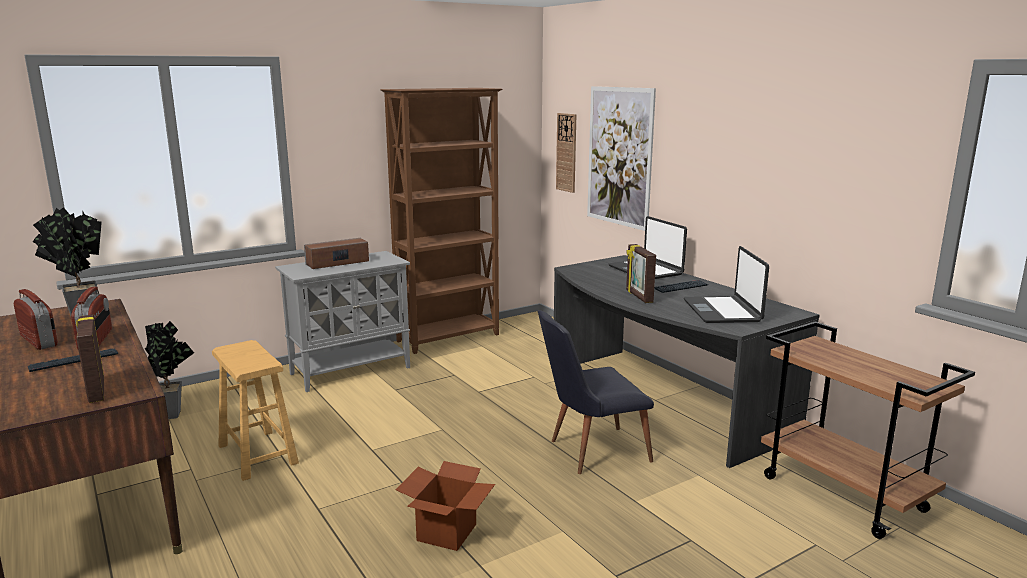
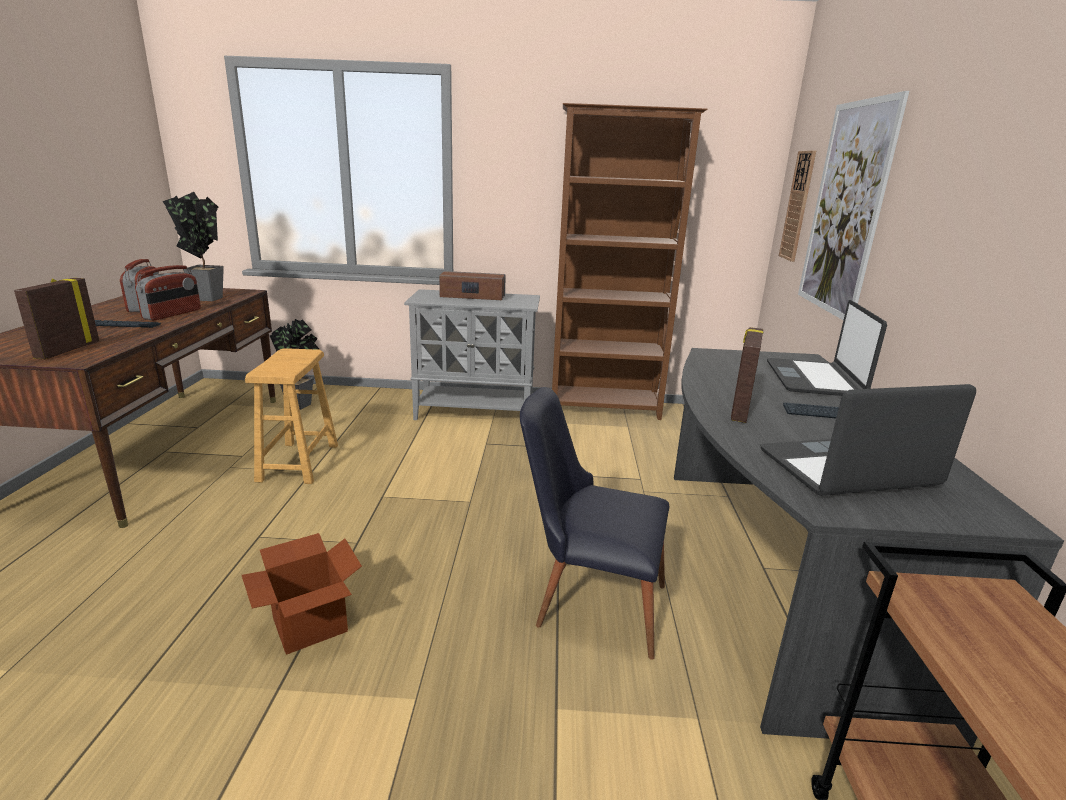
camera: 35 degrees right, 5 degrees up
laptop [684,246,769,323] -> laptop turned 45 degrees clockwise [761,384,976,496]

